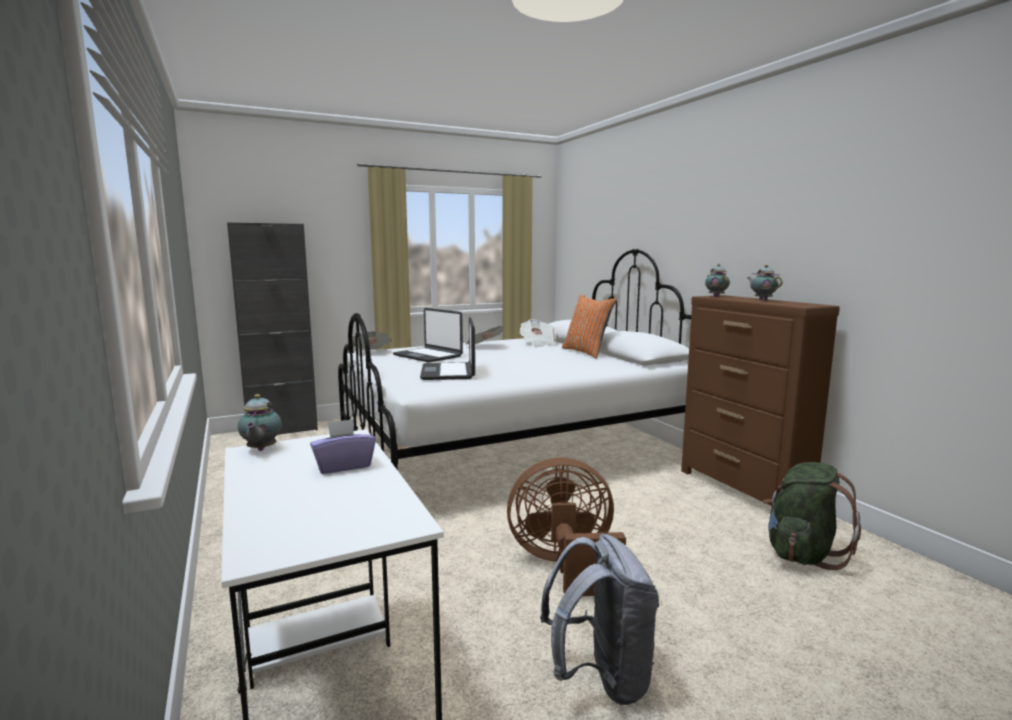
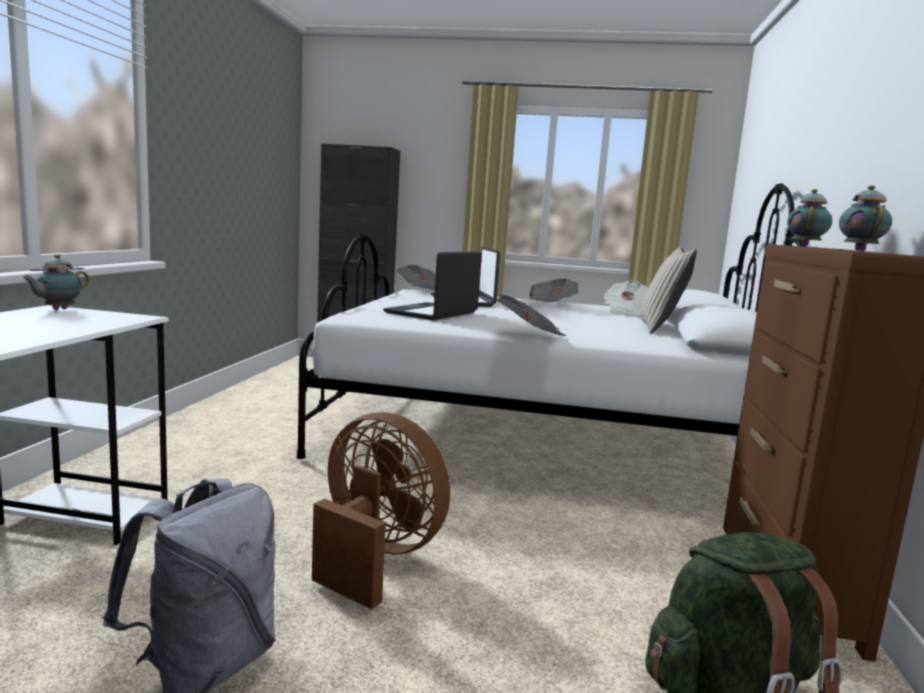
camera: 35 degrees right, 0 degrees up
purple tissue box [310,419,376,474] -> none
orange pillow [562,294,617,359] -> beige pillow [641,247,697,334]
none -> newspaper [496,295,566,336]

